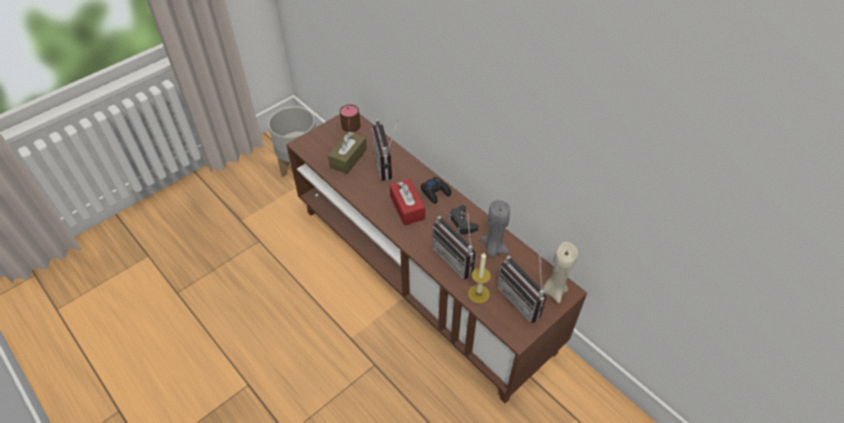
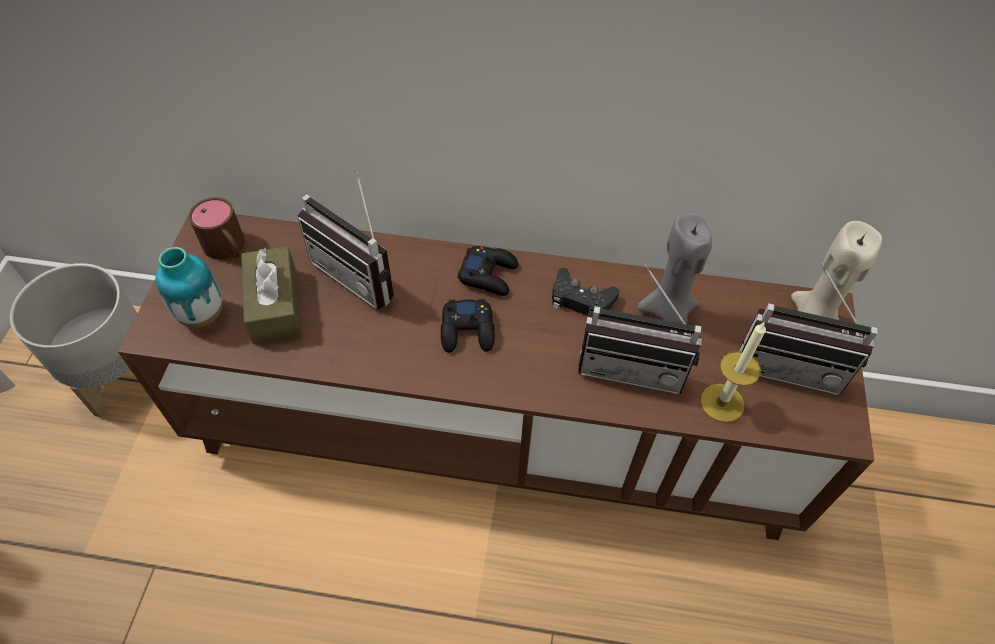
camera: 40 degrees left, 5 degrees up
red tissue box [390,179,425,226] -> black game controller [441,299,495,353]
none -> vase [155,247,222,328]

